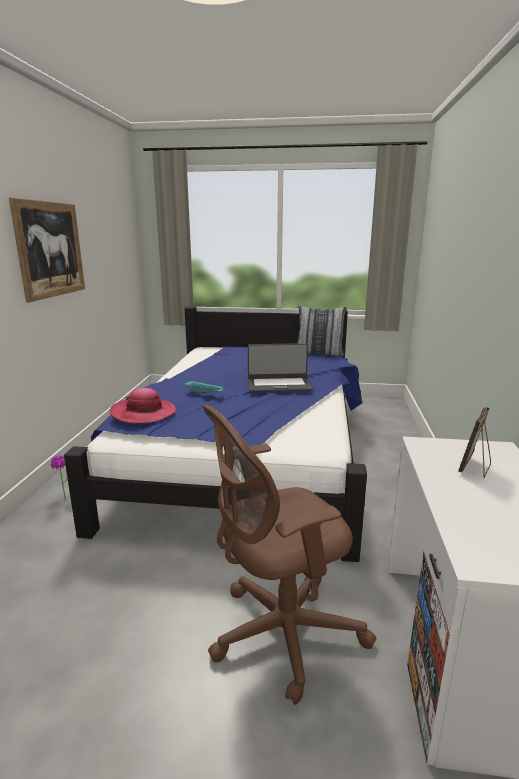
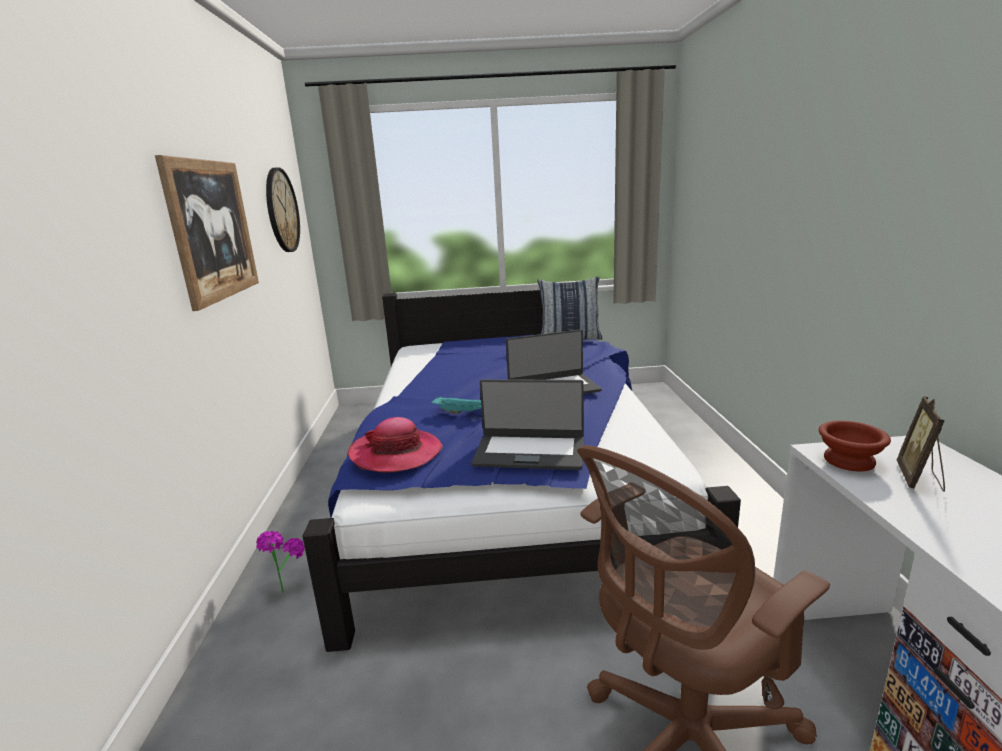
camera: 10 degrees left, 0 degrees up
none -> wall clock [266,167,300,252]
none -> laptop [471,379,584,470]
none -> brown bowl [819,421,891,472]

